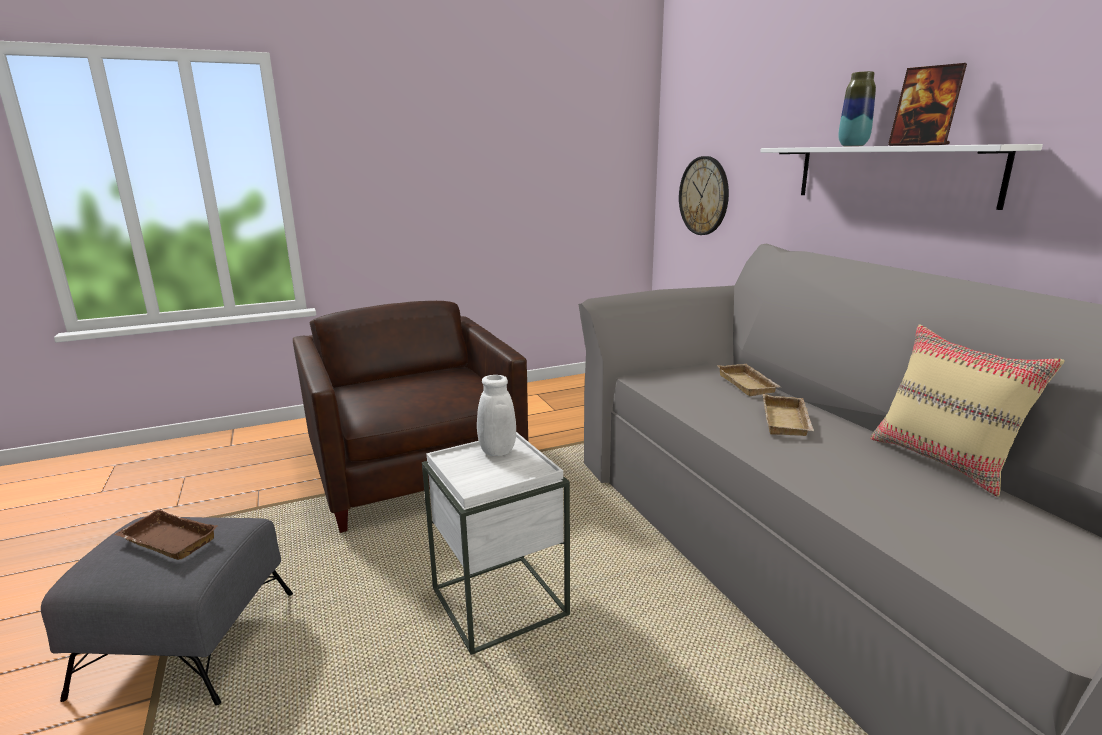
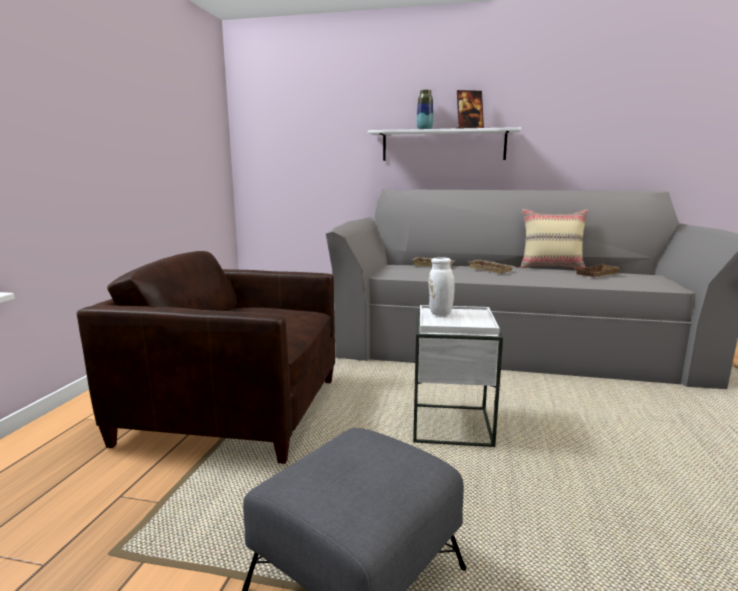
camera: 55 degrees left, 5 degrees down
brown tray [114,509,218,560] -> brown tray moved to [576,263,623,277]
wall clock [679,156,729,235] -> none

